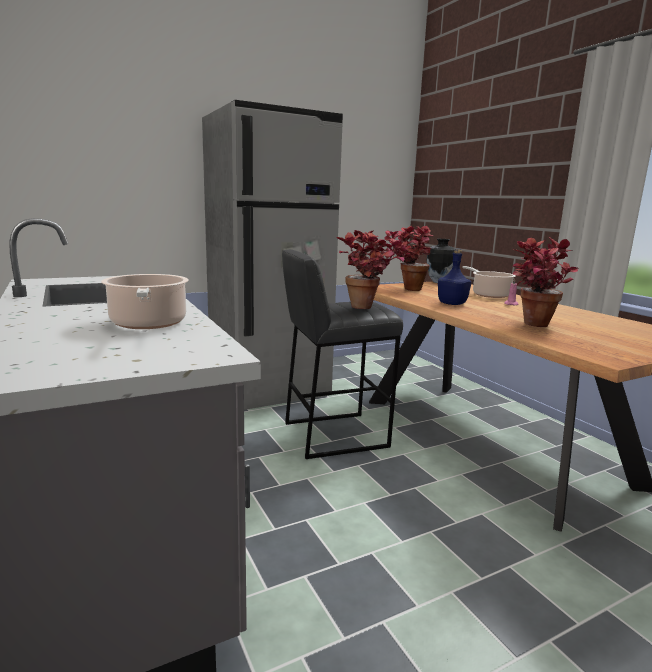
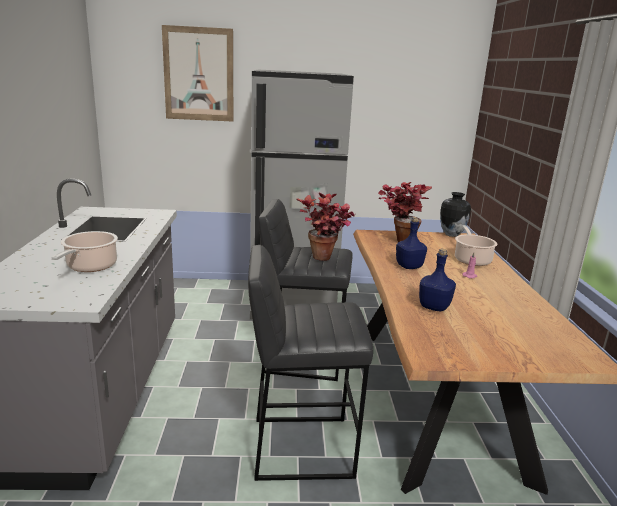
camera: 25 degrees right, 5 degrees up
potted plant [512,237,578,327] -> blue bottle [419,249,456,311]
none -> picture [162,25,233,122]
none -> grey stool [248,245,373,481]

